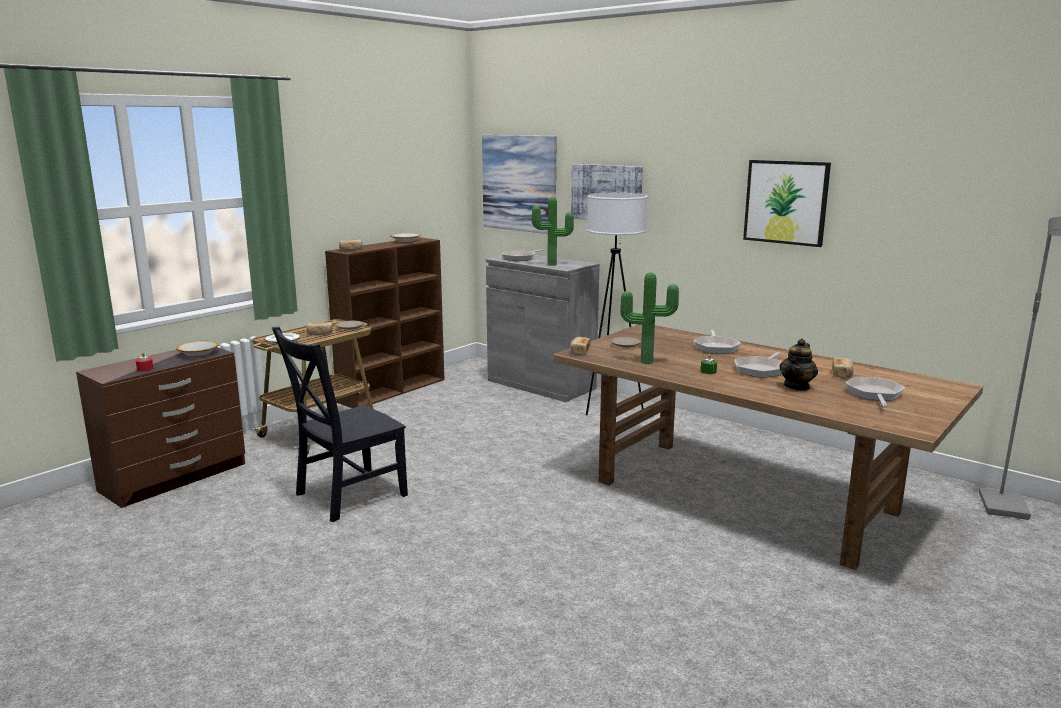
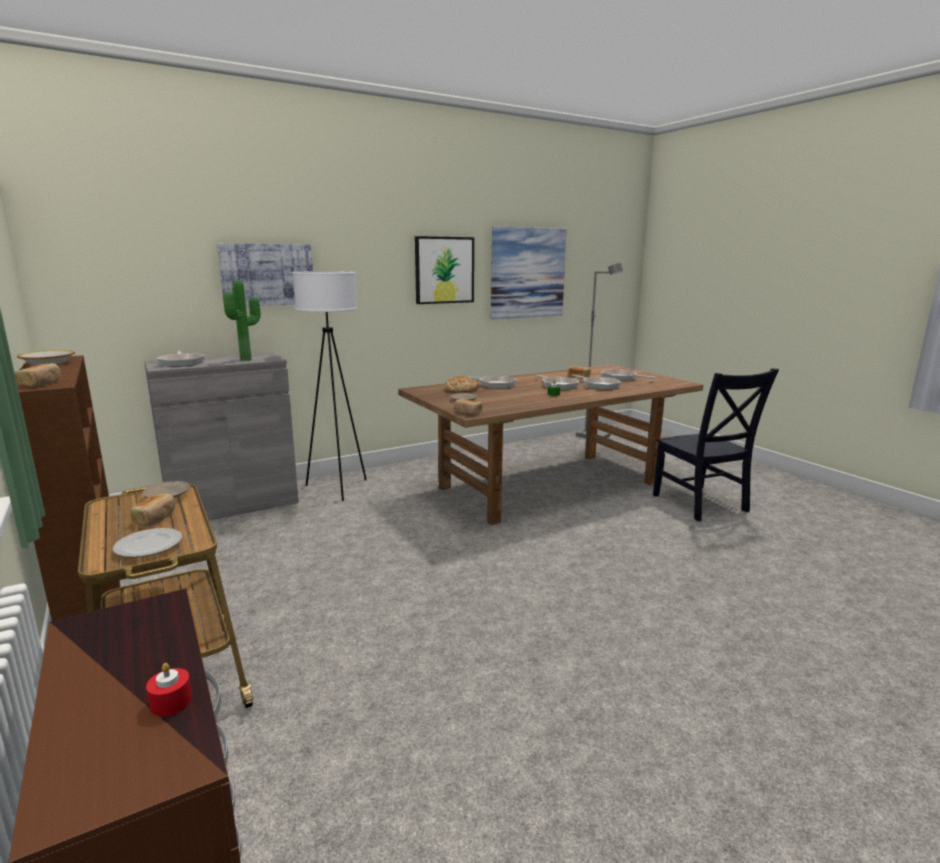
camera: 70 degrees left, 0 degrees up
bowl [176,341,219,357] -> none
black chair [272,326,408,522] -> black chair moved to [653,368,779,521]
picture [482,135,557,234] -> picture moved to [491,226,567,319]
potted plant [620,273,679,364] -> none
teapot [779,338,818,391] -> frying pan [572,375,622,390]
none -> bread [444,376,479,392]

